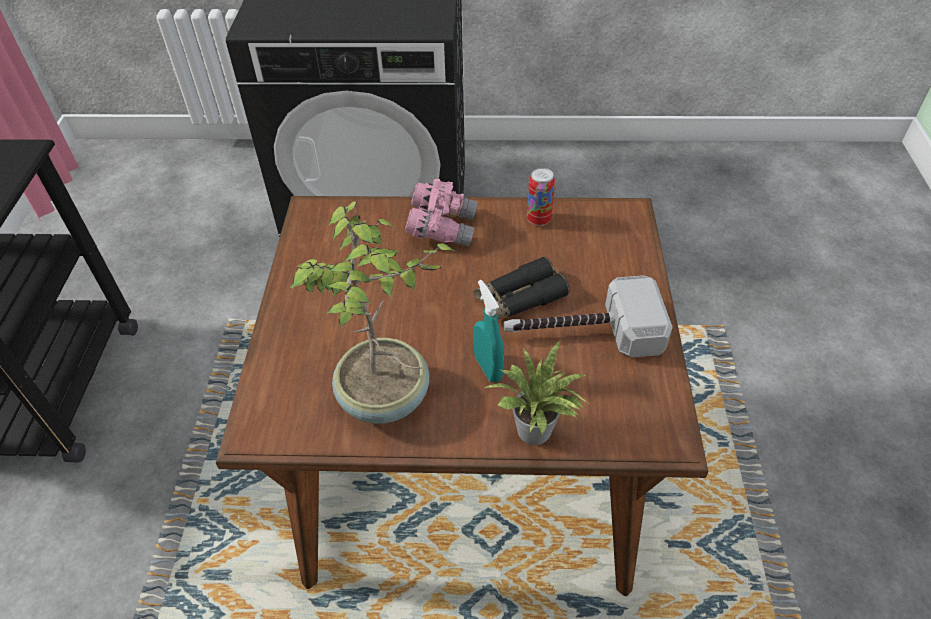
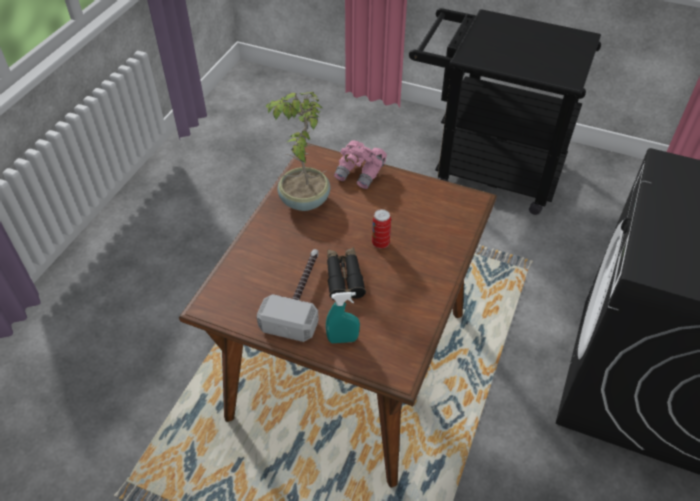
camera: 110 degrees right, 0 degrees up
pink binoculars [405,179,478,247] -> pink binoculars moved to [334,140,387,189]
turquoise spray bottle [473,280,504,382] -> turquoise spray bottle moved to [326,292,360,343]
potted plant [485,340,591,445] -> none
can [527,168,555,226] -> can moved to [372,209,391,248]

